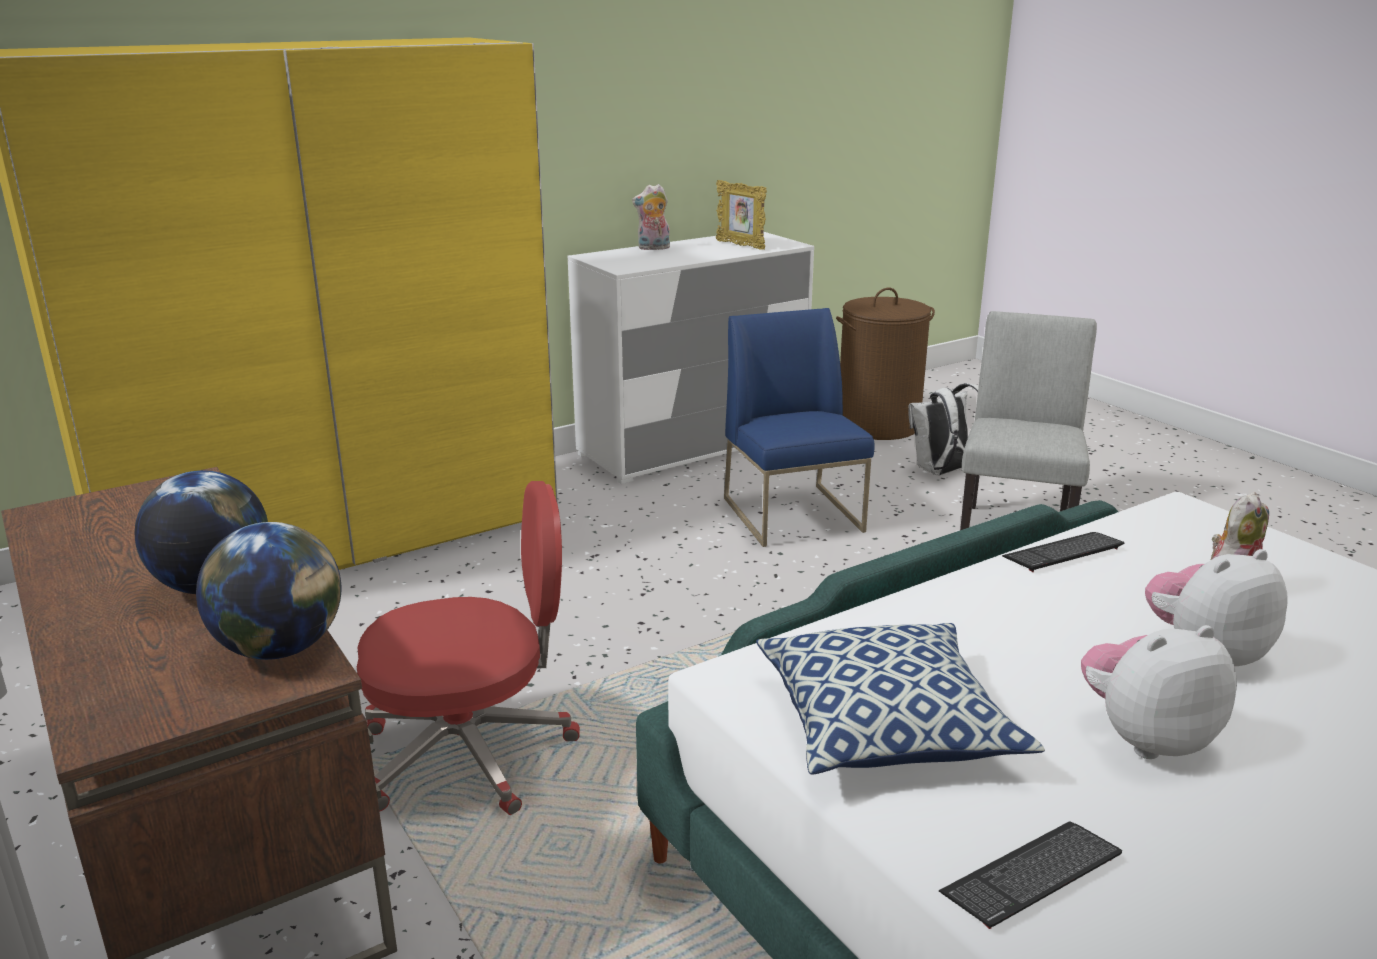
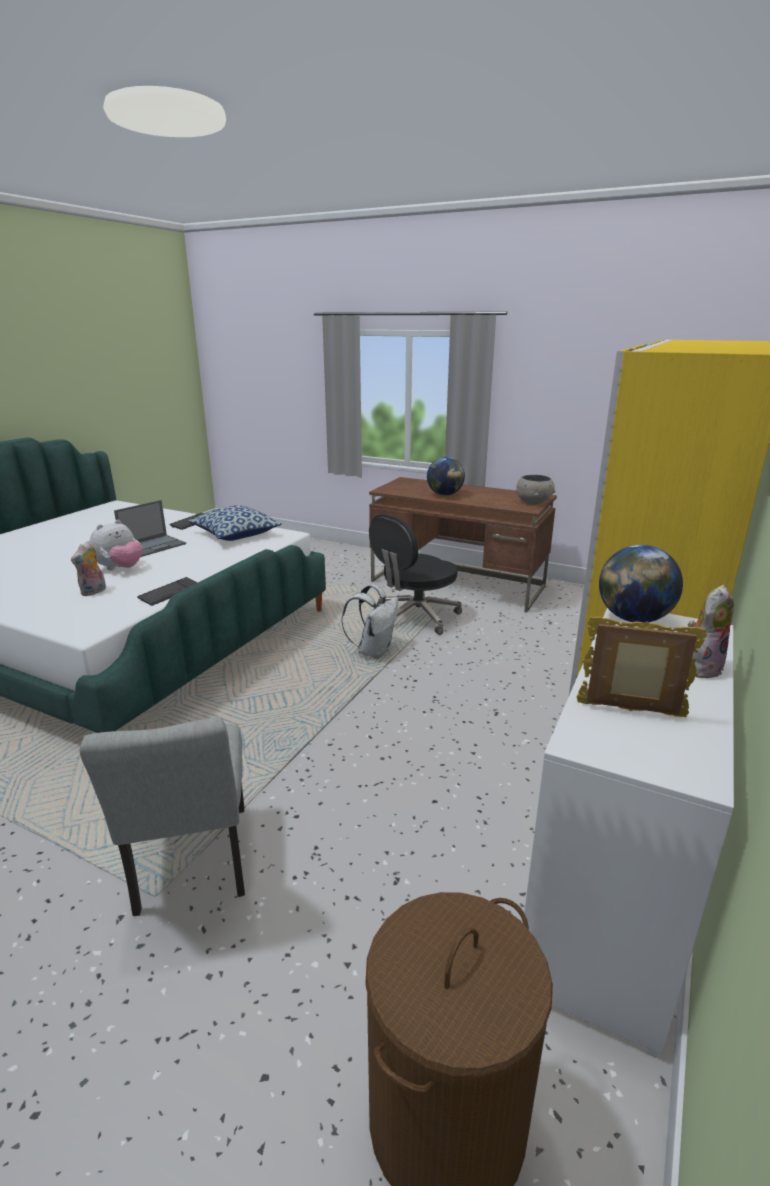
camera: 150 degrees right, 0 degrees up
globe [196,522,342,660] -> globe moved to [599,545,683,623]
red office chair [357,481,580,815] -> black office chair [369,514,462,635]
blue chair [724,308,875,547] -> none
white backpack [908,383,979,475] -> white backpack moved to [342,585,398,659]
plush toy [1081,625,1237,759] -> laptop [114,500,186,557]
none -> grey bowl [515,475,555,505]

